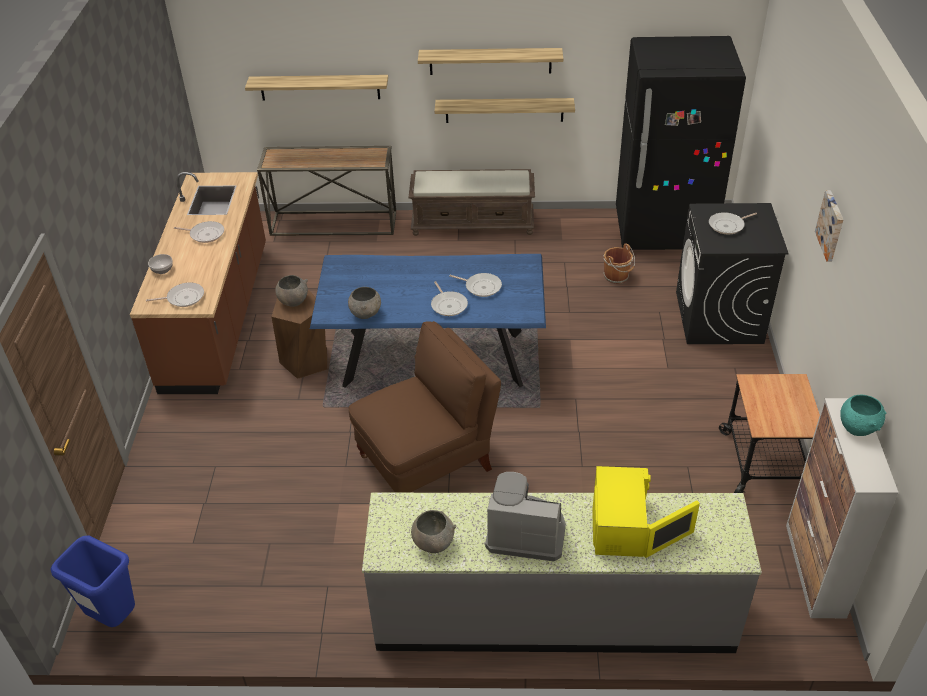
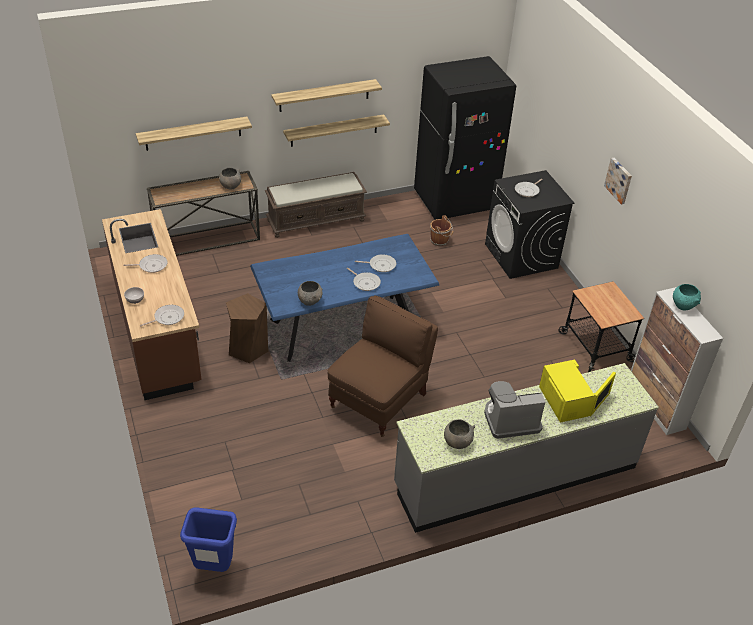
camera: 25 degrees left, 0 degrees up
grey bowl [275,275,308,307] -> grey bowl moved to [219,168,241,189]

